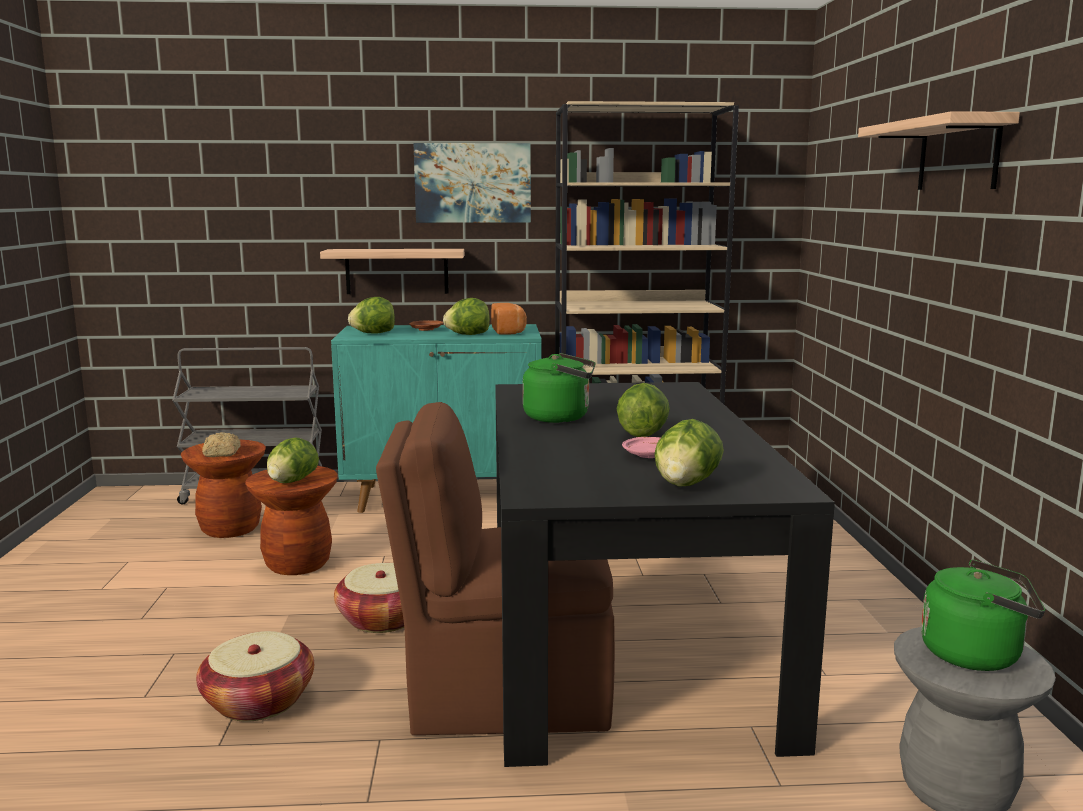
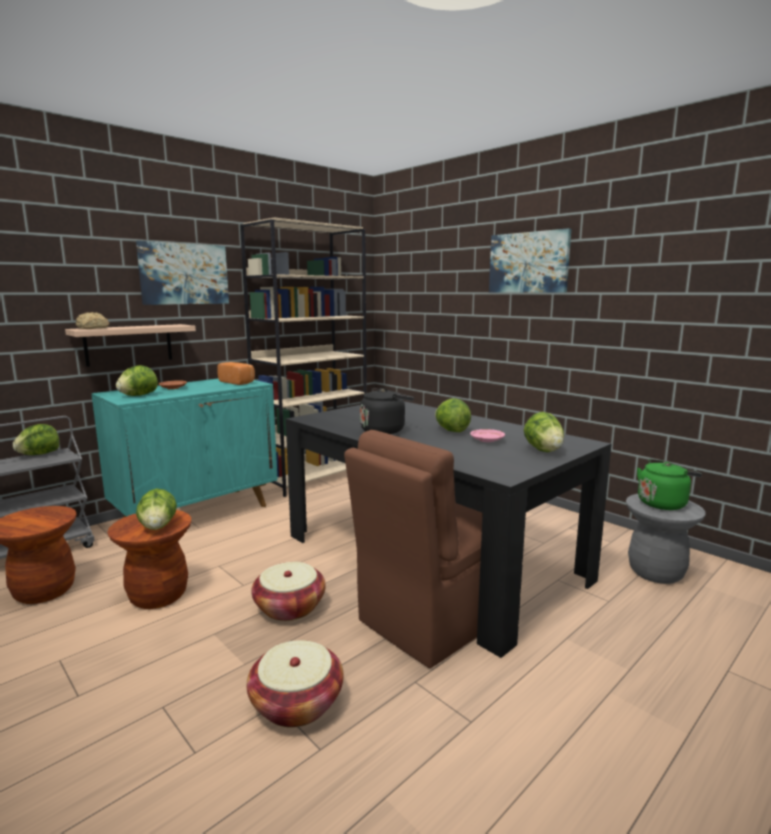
camera: 40 degrees left, 0 degrees up
bread [202,432,241,457] -> bread moved to [76,312,109,329]
lettuce [443,298,490,335] -> lettuce moved to [13,424,60,455]
green kettle [523,353,596,423] -> black kettle [360,388,414,434]
shelf [858,111,1020,190] -> picture [489,228,572,292]

